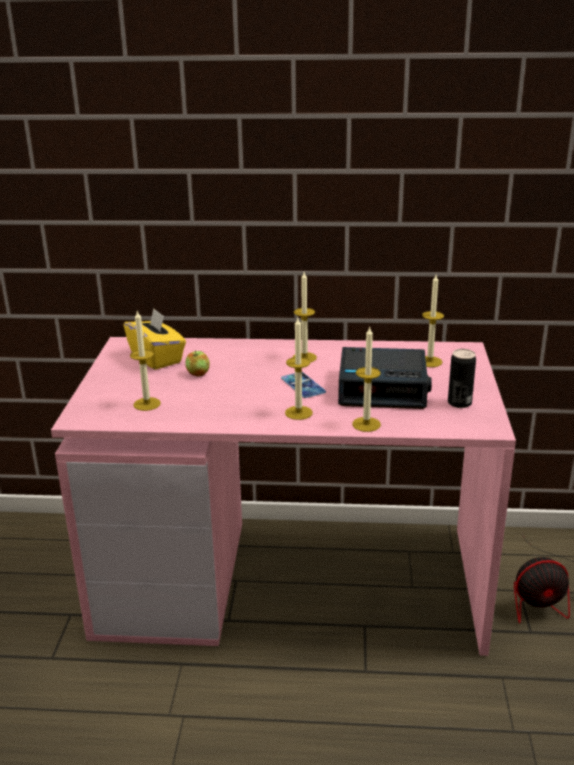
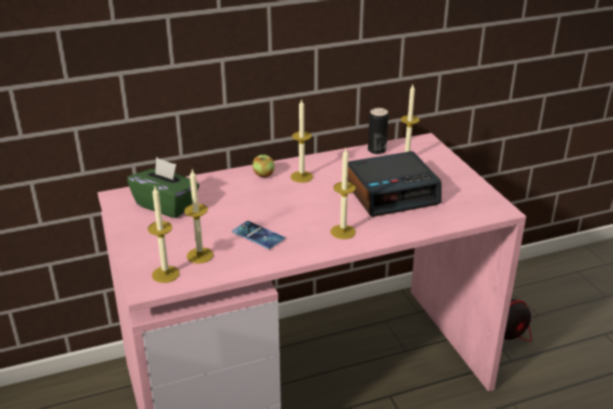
camera: 25 degrees left, 5 degrees up
yellow tissue box [124,308,186,370] -> green tissue box [127,157,199,218]
apple [186,350,210,377] -> apple moved to [253,154,275,177]
phone [281,372,326,398] -> phone moved to [232,221,285,249]
candle [352,327,381,432] -> candle moved to [148,187,180,283]
can [448,349,476,408] -> can moved to [368,108,389,154]

